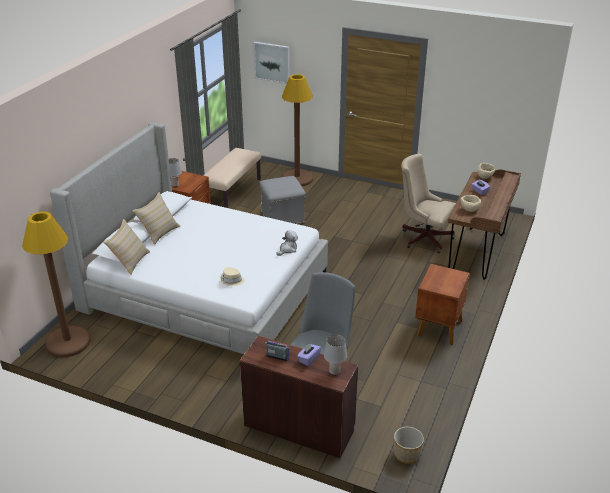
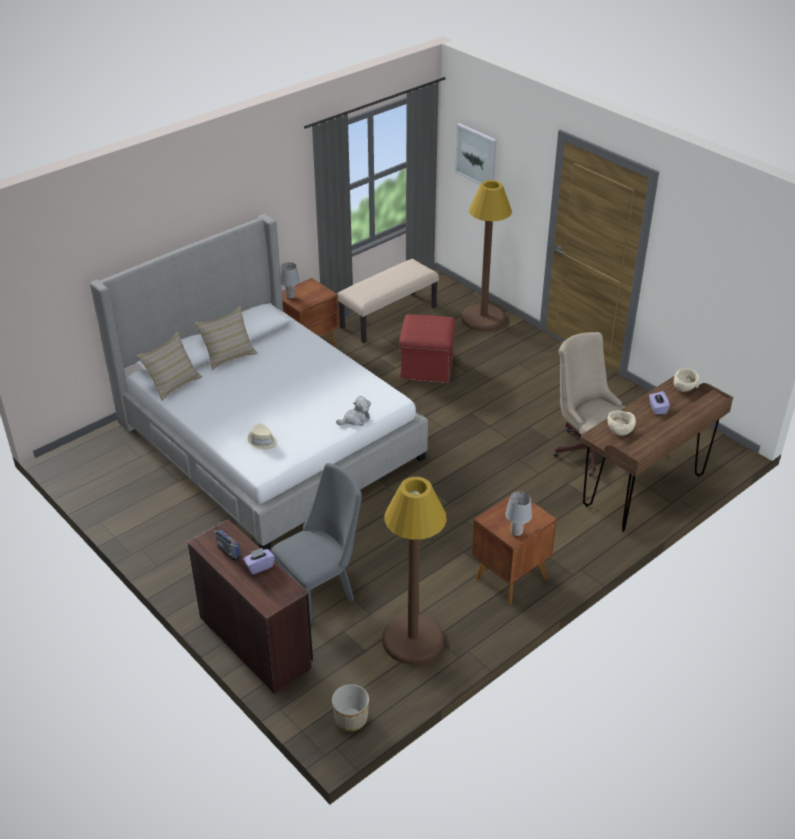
camera: 25 degrees right, 5 degrees up
brown floor lamp [22,212,91,357] -> brown floor lamp moved to [382,477,447,665]
grey ottoman [259,176,306,224] -> red ottoman [399,314,455,383]
grey table lamp [324,334,347,375] -> grey table lamp moved to [505,491,532,536]

